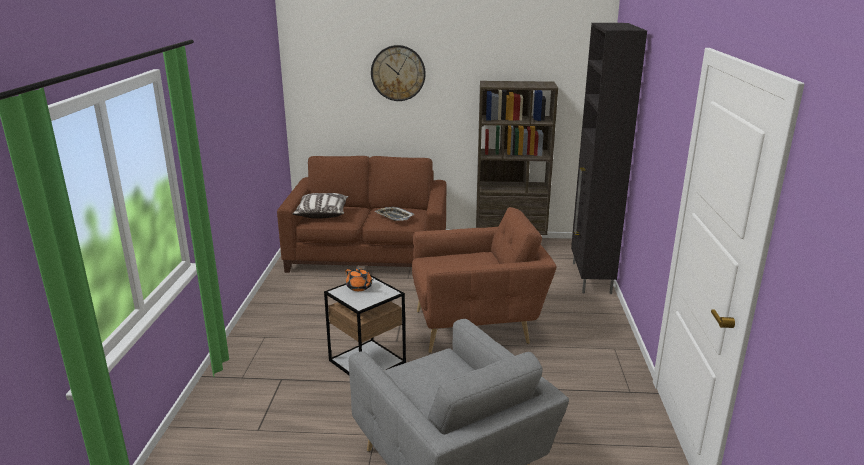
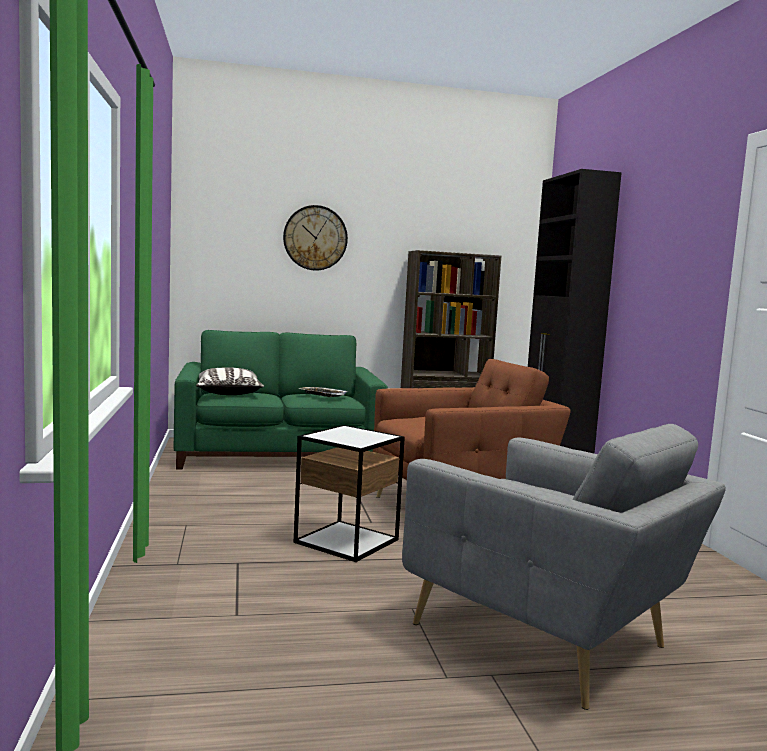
camera: 15 degrees left, 15 degrees down
brown sofa [277,156,446,273] -> green sofa [174,330,388,469]
orange teapot [346,268,374,291] -> none

